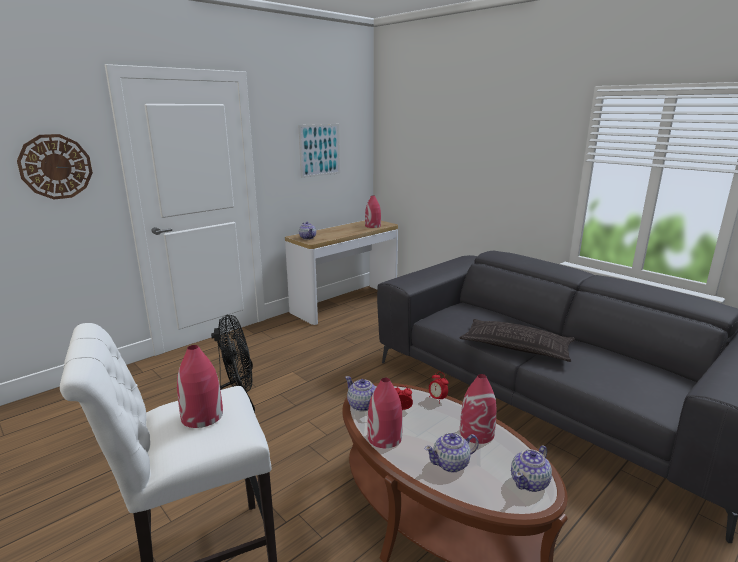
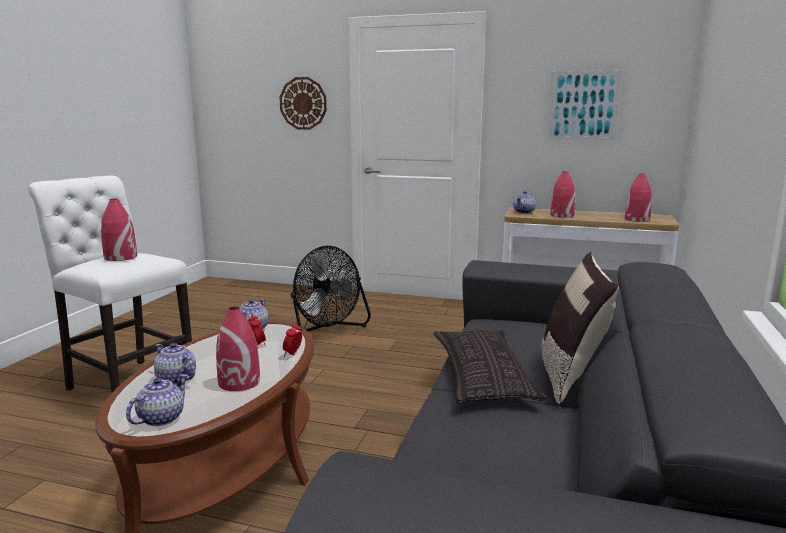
camera: 60 degrees right, 5 degrees down
red vase [367,378,403,448] -> red vase moved to [551,171,575,218]
teapot [511,445,552,492] -> teapot turned 105 degrees clockwise [126,374,188,426]
none -> pillow [542,252,619,404]

